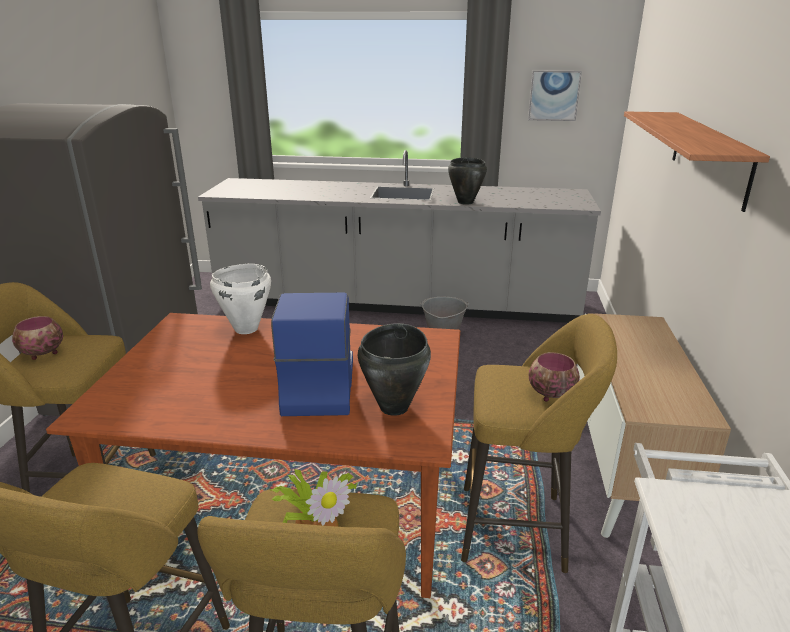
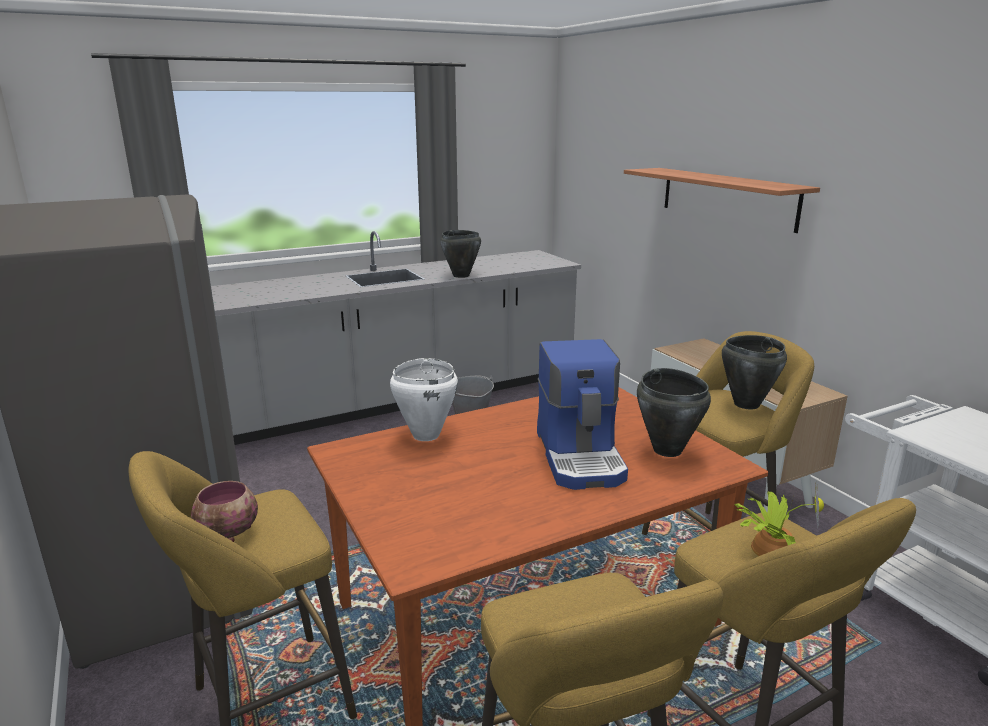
camera: 35 degrees left, 5 degrees down
coffee machine [271,293,353,416] -> coffee machine turned 150 degrees counterclockwise [537,339,628,490]
picture [528,70,582,121] -> none
bowl [529,352,580,402] -> black cooking pot [722,335,787,409]

